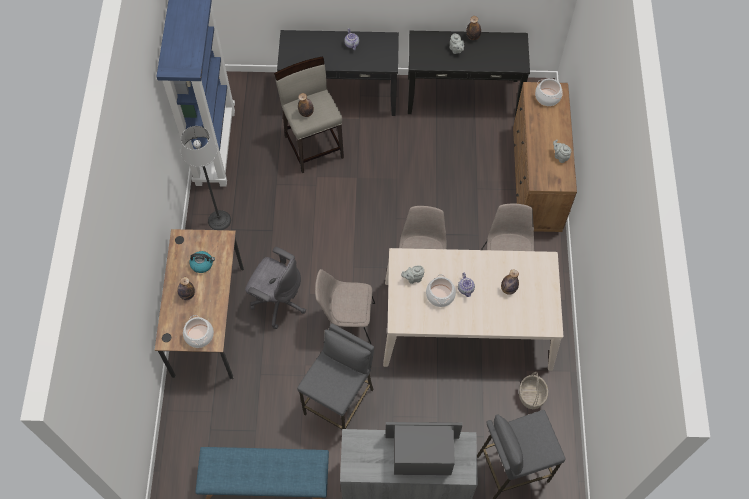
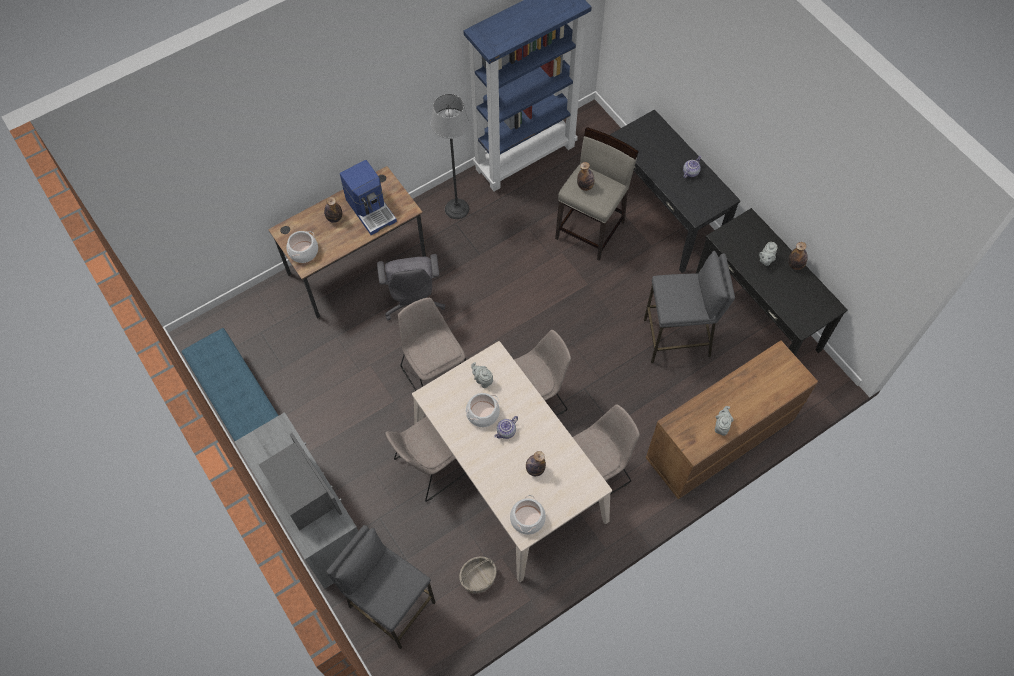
camera: 55 degrees right, 0 degrees up
kettle [189,251,215,273] -> coffee machine [340,160,397,235]
grey stool [297,323,374,429] -> grey stool moved to [644,251,735,363]
cooking pot [535,78,563,106] -> cooking pot moved to [510,495,546,535]
none -> beige chair [385,416,466,502]

